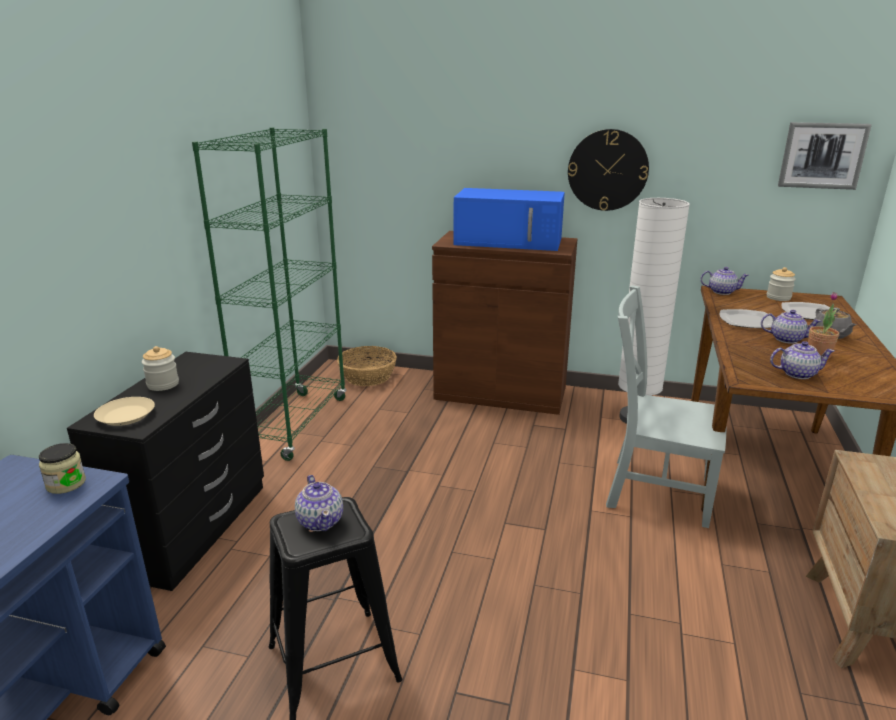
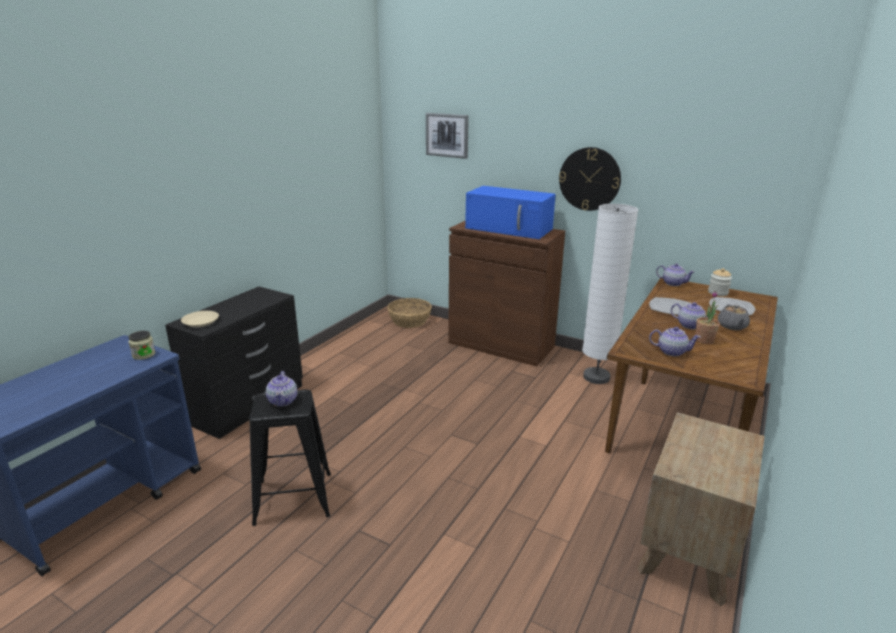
camera: 15 degrees right, 0 degrees up
jar [142,346,179,391] -> none
green bookcase [192,127,347,461] -> none
grey chair [606,285,726,528] -> none
picture [778,122,872,190] -> picture moved to [426,113,469,159]

